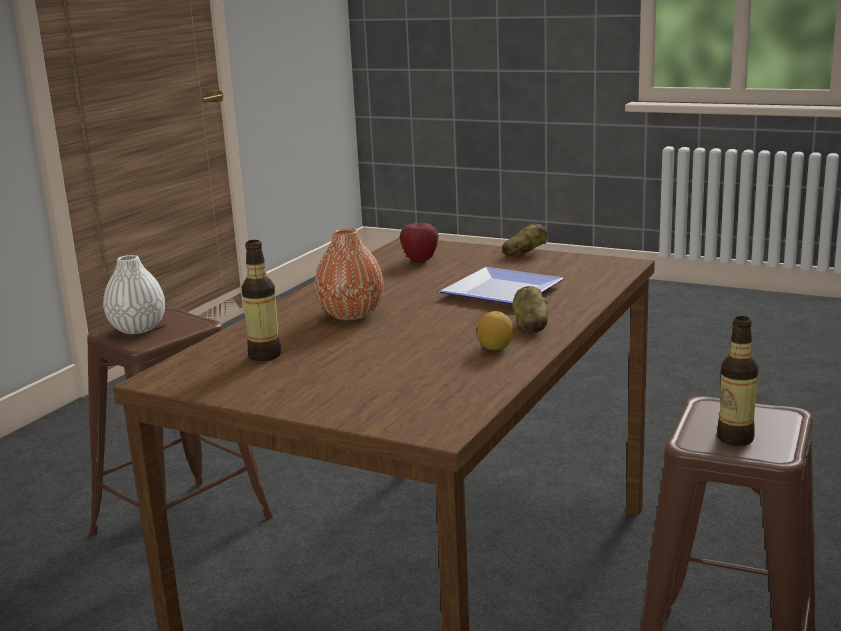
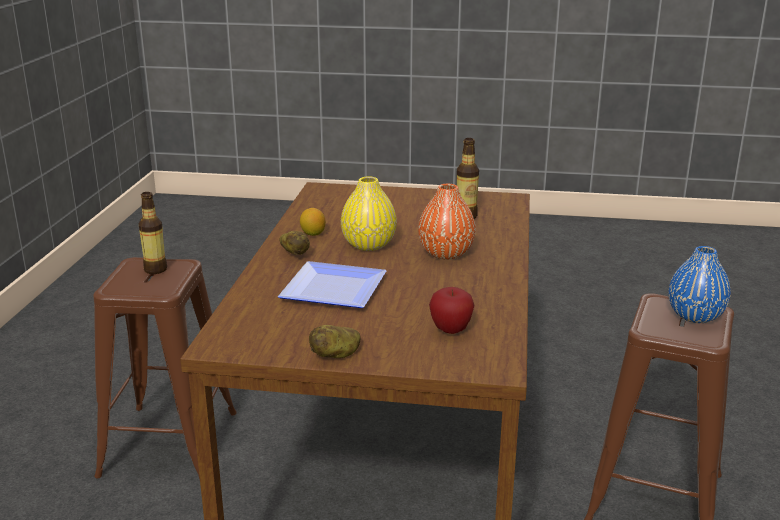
camera: 160 degrees right, 5 degrees up
white vase [103,255,165,334] -> blue vase [669,246,731,323]
none -> yellow vase [341,176,397,251]

